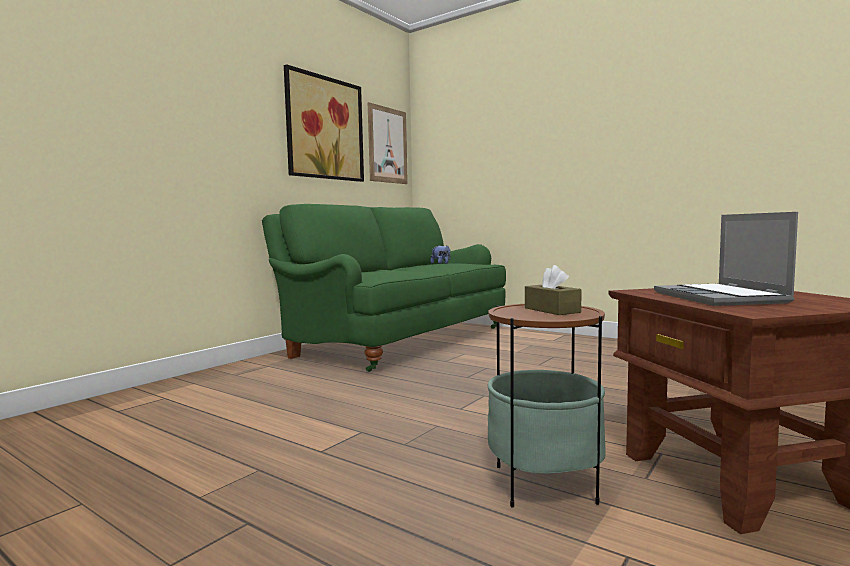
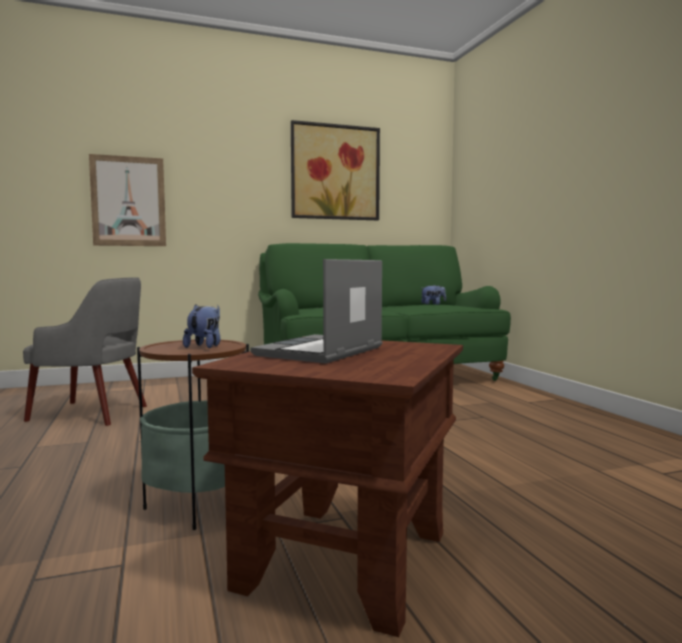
camera: 35 degrees right, 0 degrees up
picture [368,102,408,184] -> picture moved to [89,154,166,246]
brown tissue box [525,265,582,315] -> plush toy [183,304,220,348]
none -> grey armchair [23,277,147,426]

